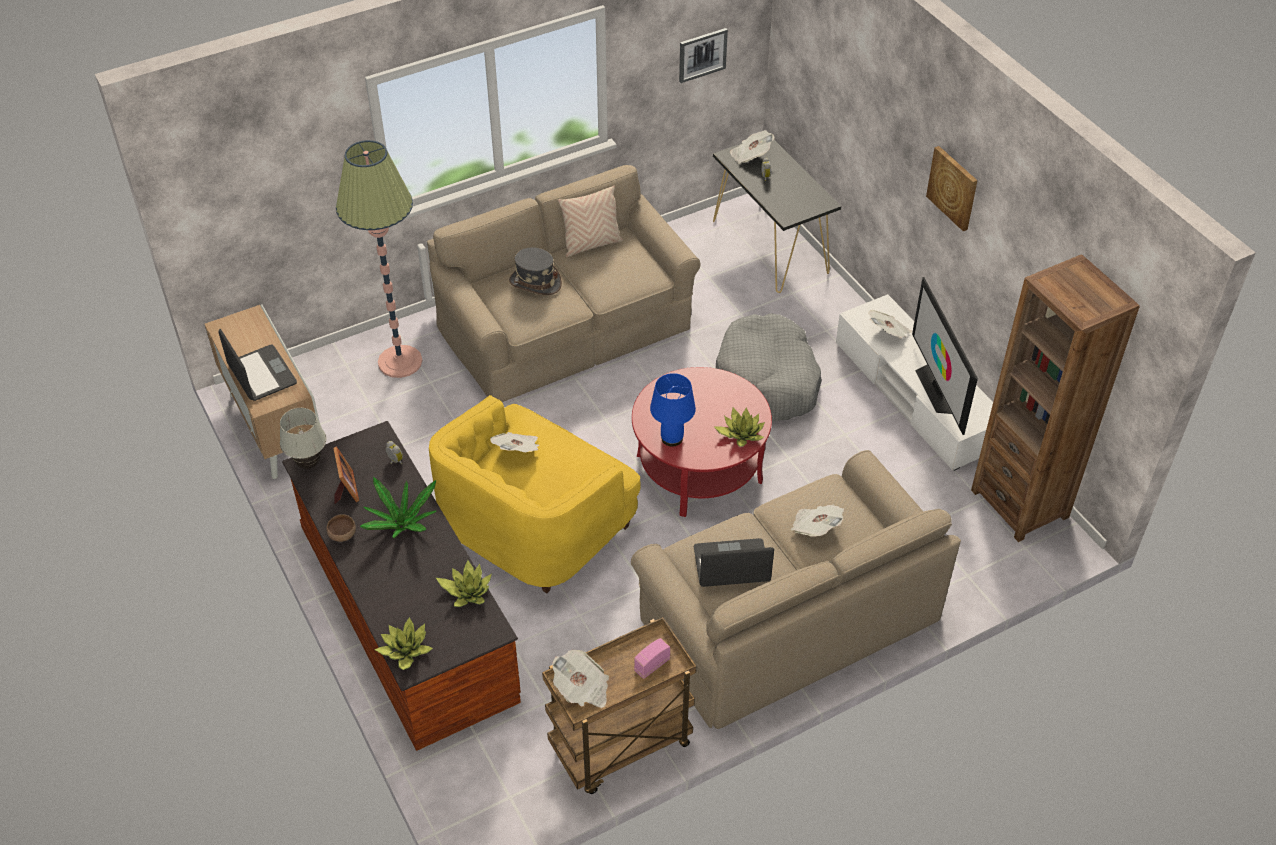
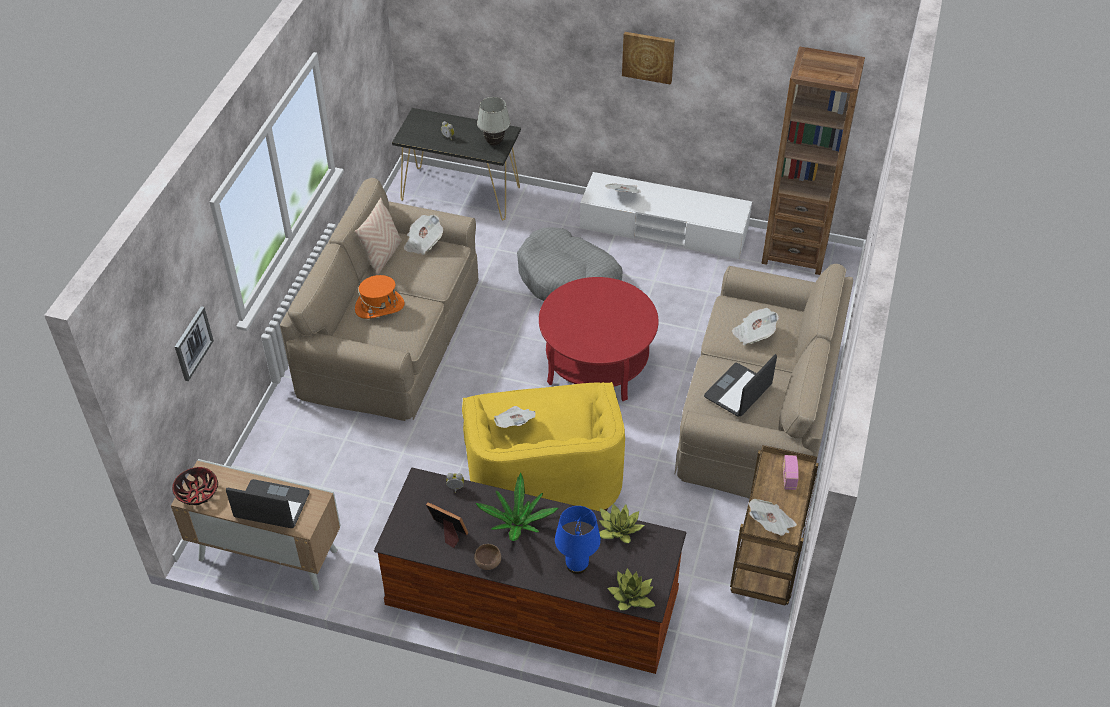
camera: 45 degrees left, 0 degrees up
white table lamp [280,408,327,469] -> white table lamp moved to [477,97,510,146]
floor lamp [336,140,422,378] -> none
grey hat [509,248,562,295] -> orange hat [355,275,405,319]
blue table lamp [650,373,696,447] -> blue table lamp moved to [555,506,601,574]
picture [679,28,728,83] -> picture moved to [175,306,214,381]
potted plant [714,407,765,447] -> none
newspaper [730,130,775,164] -> newspaper moved to [404,215,443,255]
television [912,277,978,435] -> none
none -> bowl [172,467,218,505]

